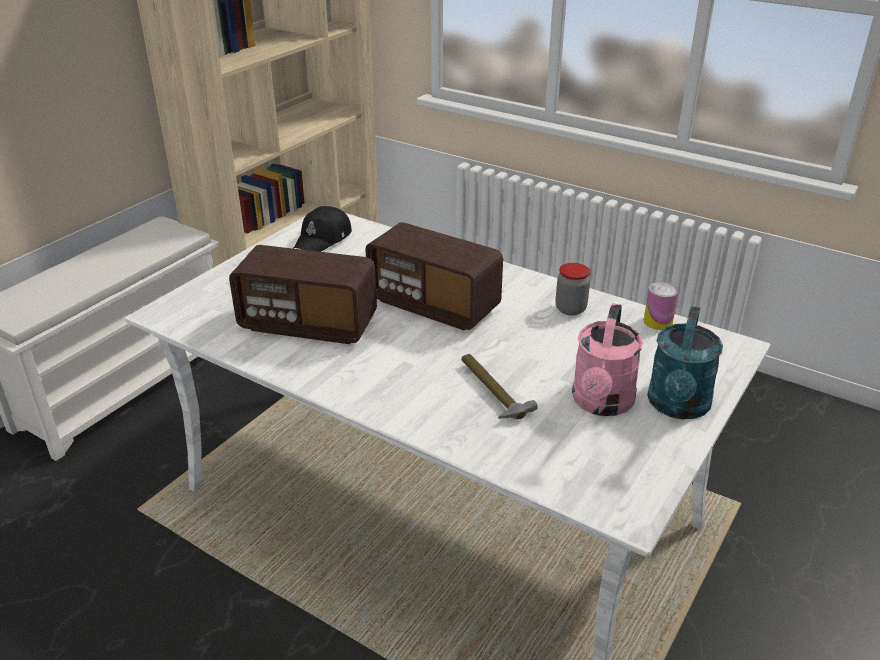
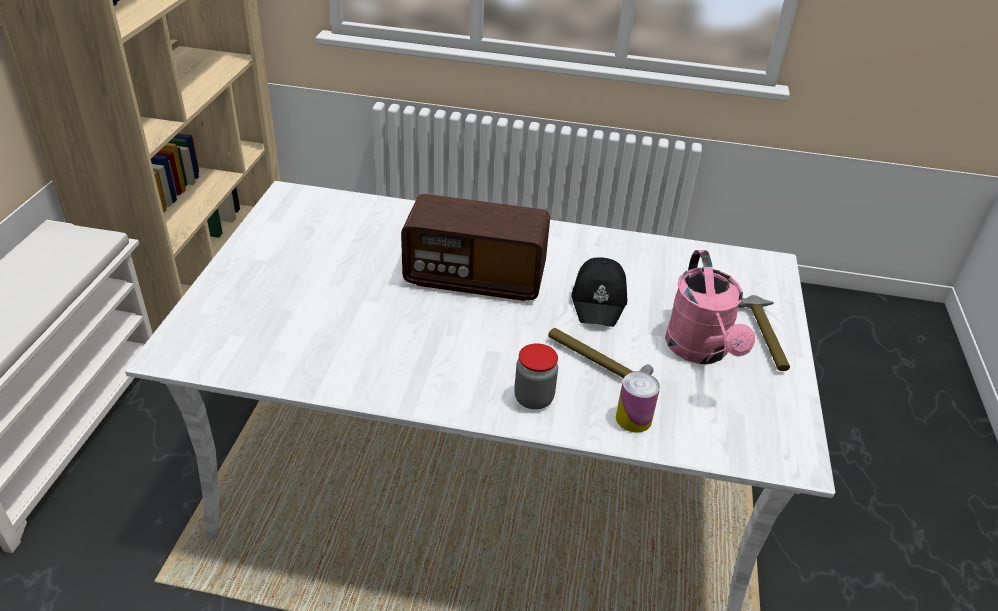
camera: 25 degrees left, 5 degrees up
radio [229,245,377,344] -> none
black cap [294,206,352,252] -> black cap moved to [572,257,627,327]
jar [556,263,590,316] -> jar moved to [514,343,558,410]
can [644,282,679,330] -> can moved to [616,372,660,433]
turquoise watering can [647,306,723,419] -> hammer [738,295,790,371]

